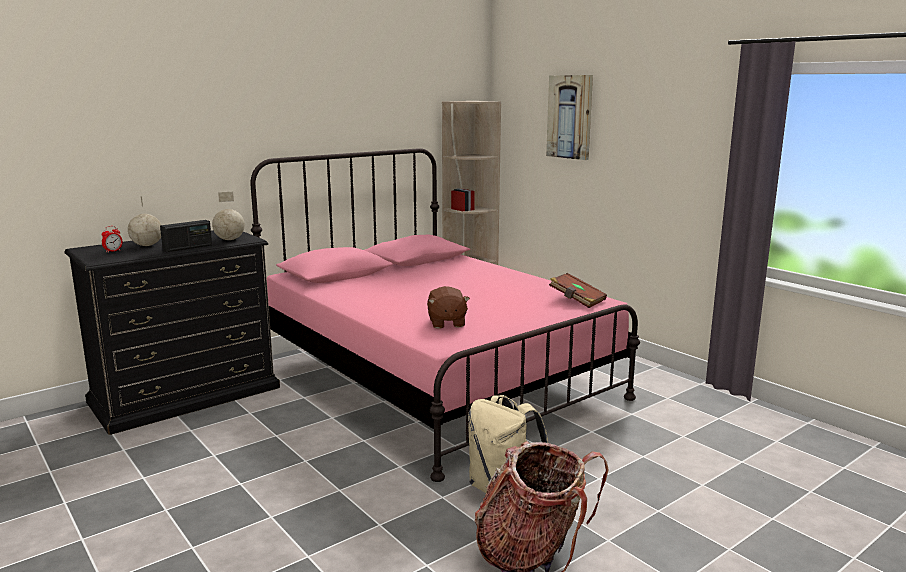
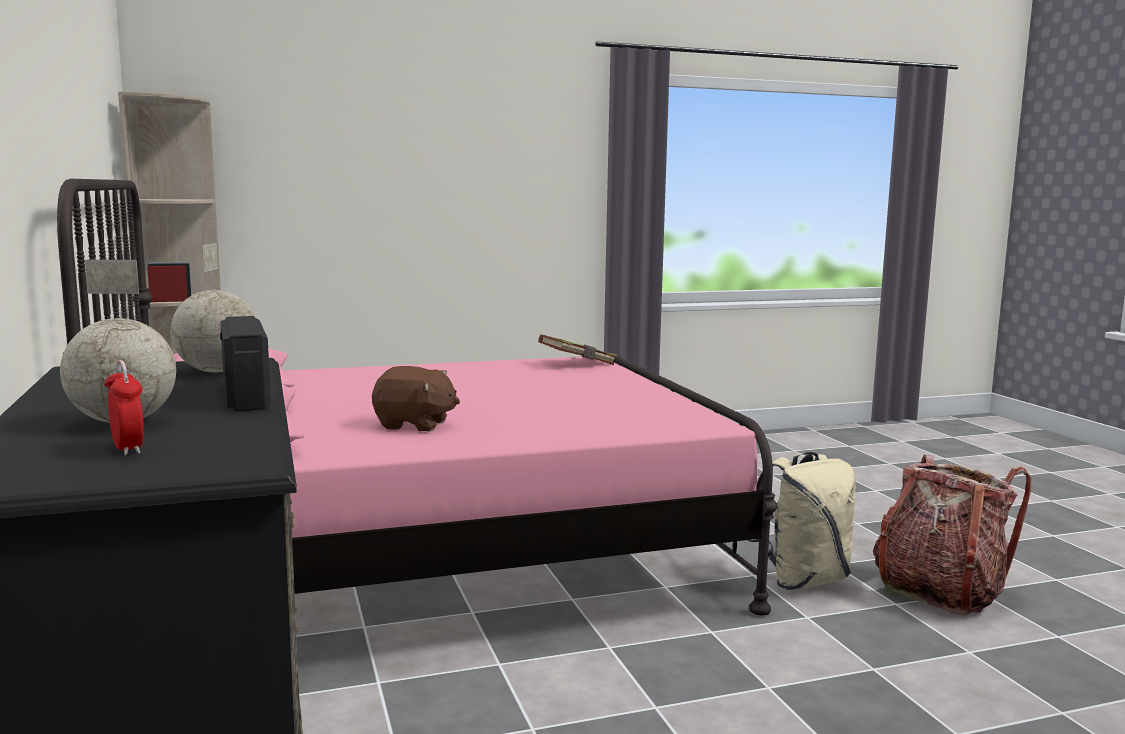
camera: 70 degrees left, 5 degrees down
brown plush toy [427,286,470,329] -> brown plush toy moved to [372,366,460,432]
picture [546,75,593,160] -> none

